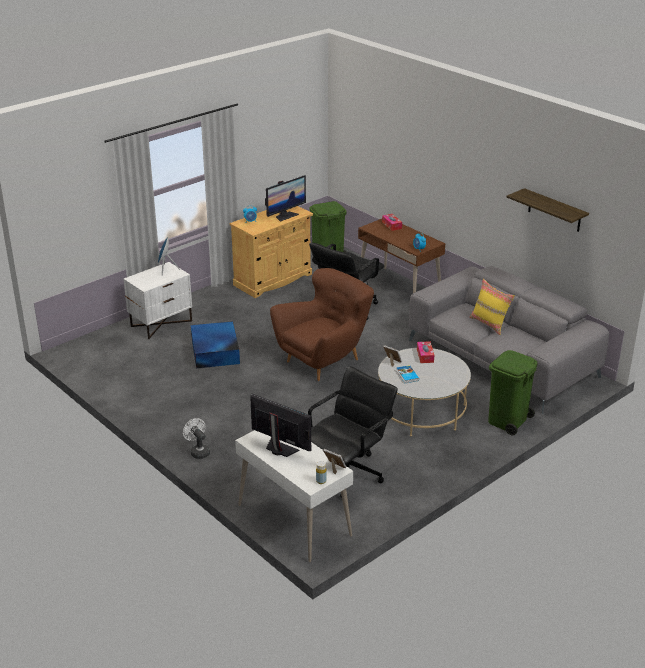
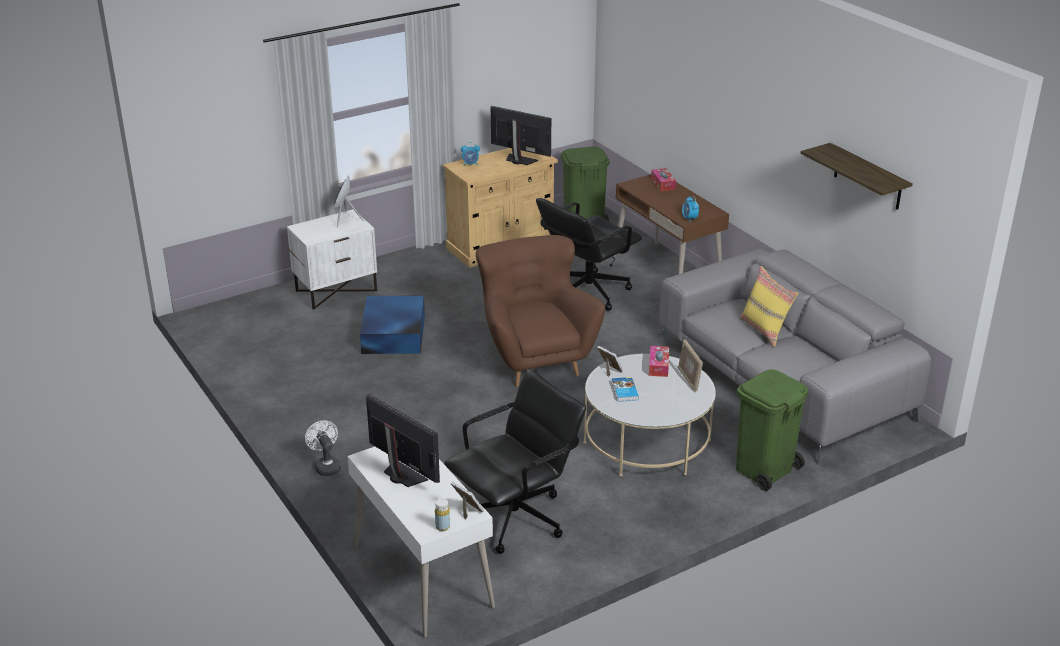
camera: 10 degrees right, 0 degrees up
monitor [265,175,306,222] -> monitor turned 120 degrees counterclockwise [491,106,551,165]
brown armchair [270,268,374,381] -> brown armchair turned 75 degrees counterclockwise [476,235,605,387]
none -> picture frame [678,339,703,392]

